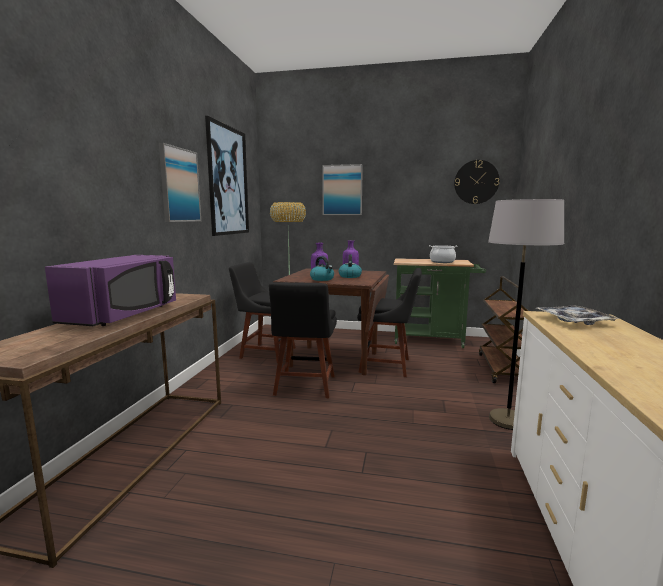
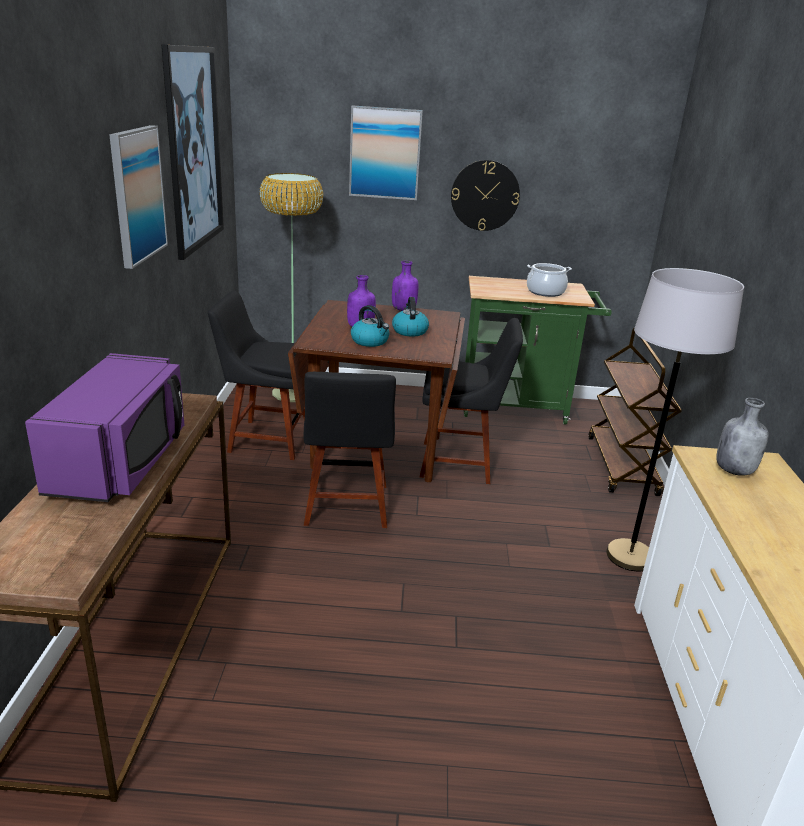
camera: 10 degrees left, 15 degrees up
wall clock [454,160,500,204] -> wall clock moved to [451,160,520,231]
tray [537,305,620,325] -> grey bottle [716,398,769,476]

